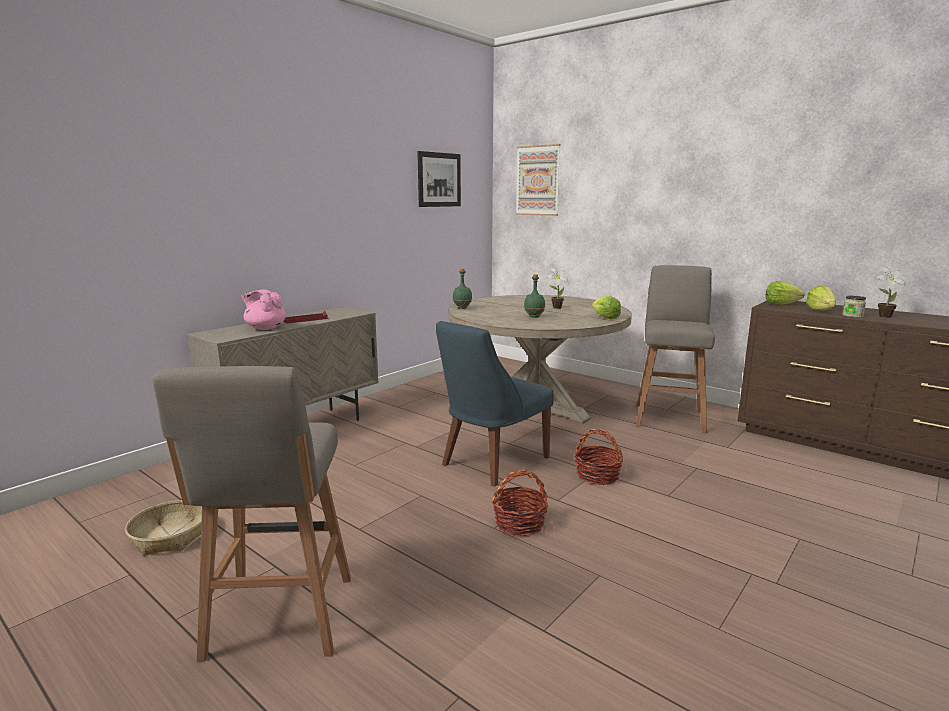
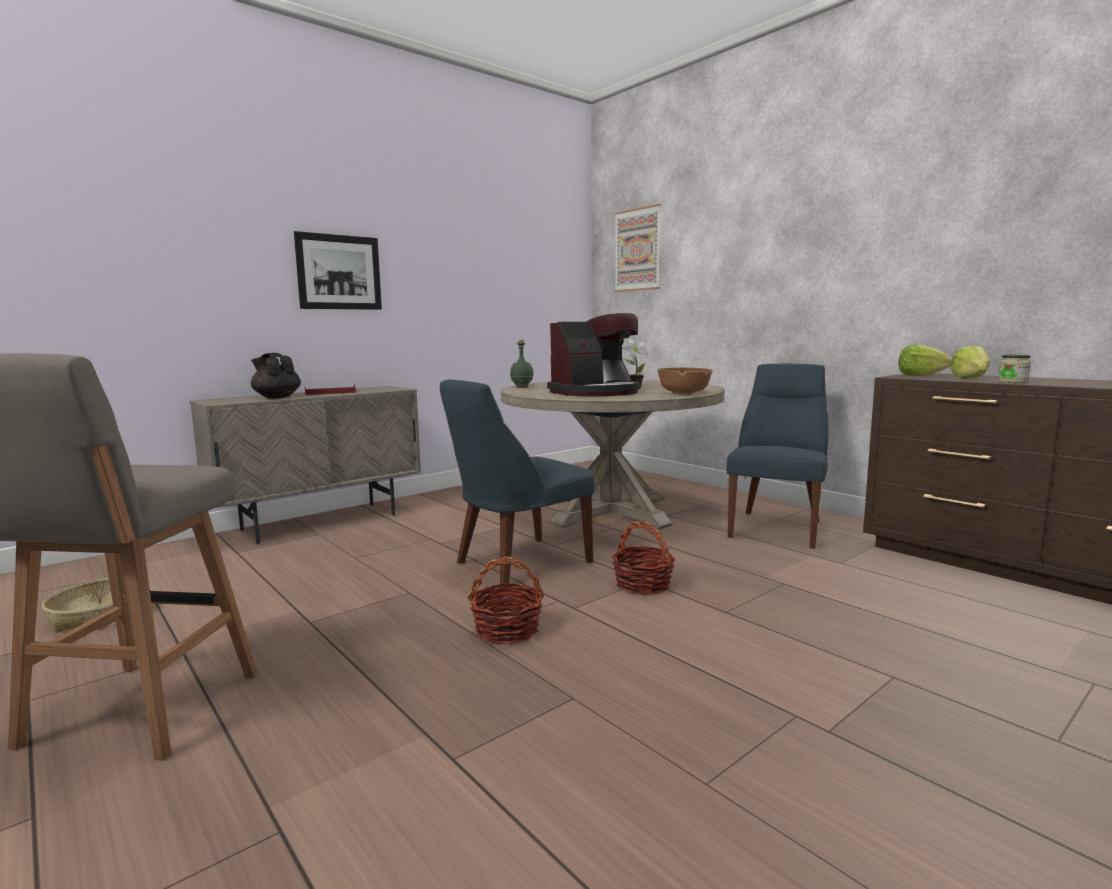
camera: 10 degrees right, 5 degrees down
pink teapot [241,289,286,330] -> black teapot [251,353,301,399]
picture [417,151,461,207] -> picture moved to [294,231,382,310]
green bottle [524,274,545,318] -> coffee machine [547,313,640,397]
lettuce [592,296,621,319] -> brown bowl [658,368,713,395]
grey stool [636,265,715,433] -> blue chair [726,364,829,549]
potted plant [877,267,907,318] -> none

